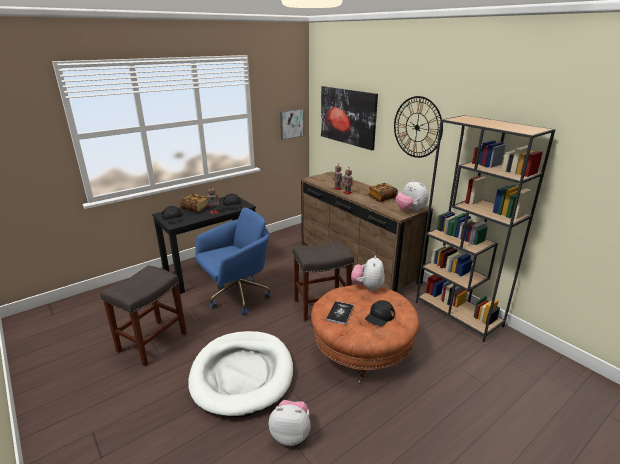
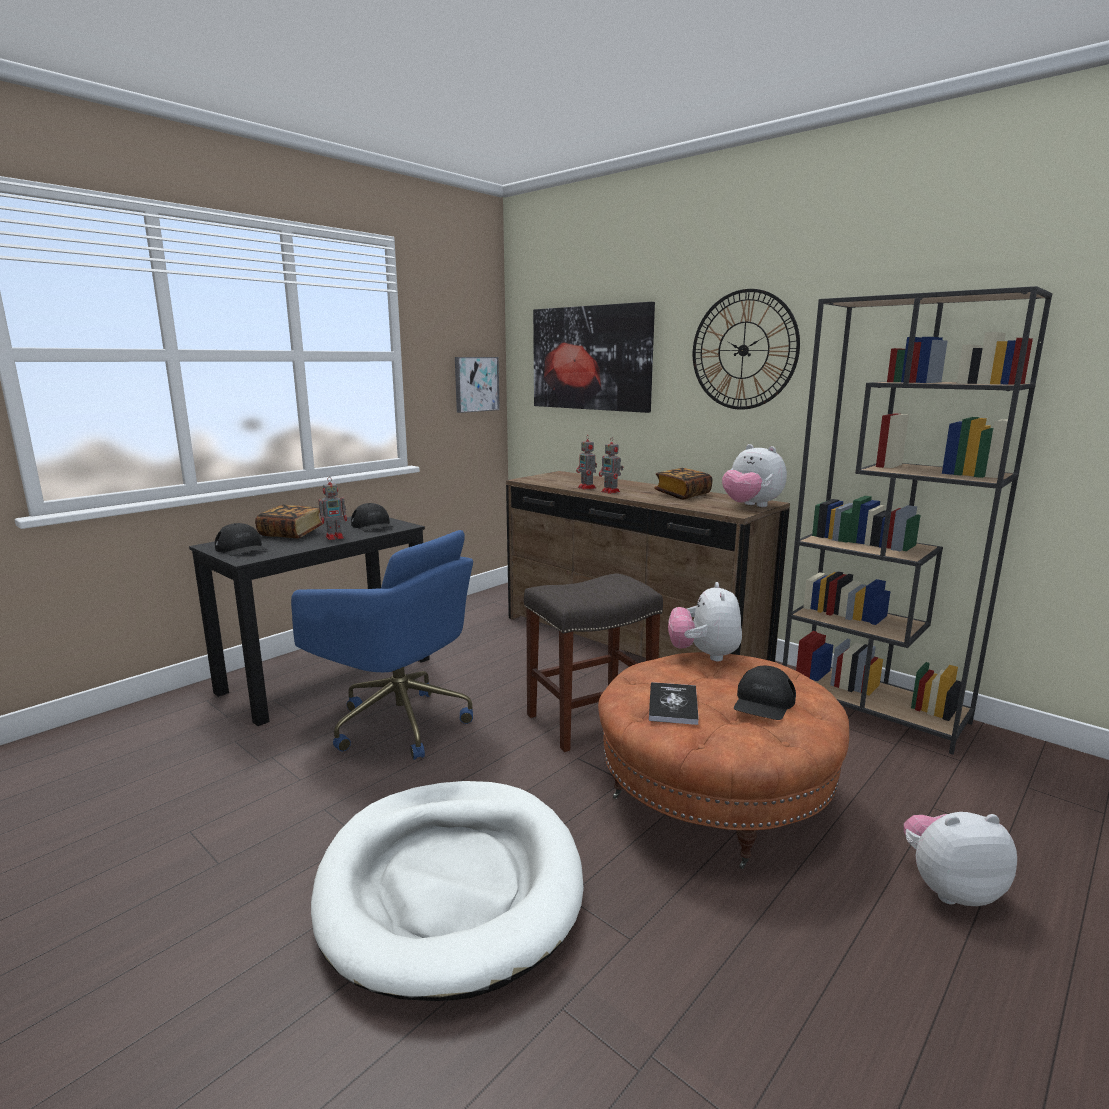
camera: 10 degrees left, 10 degrees down
grey stool [100,265,187,366] -> none
blue office chair [195,208,271,315] -> blue office chair turned 75 degrees clockwise [291,530,473,760]
plush toy [268,400,311,446] -> plush toy moved to [904,812,1017,906]

